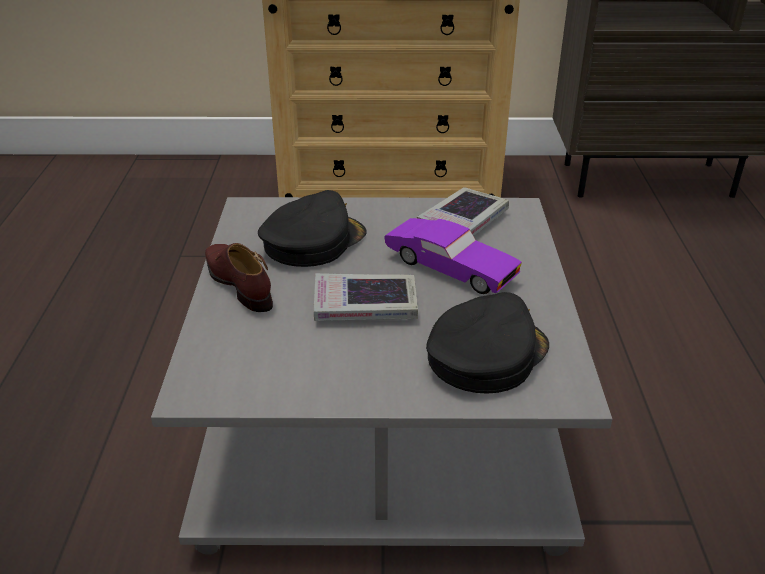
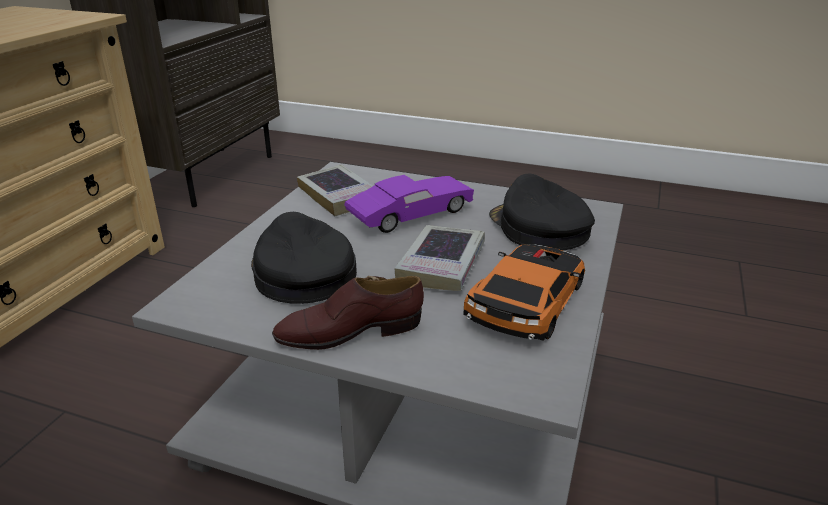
camera: 70 degrees left, 5 degrees down
none -> toy car [463,244,585,341]

